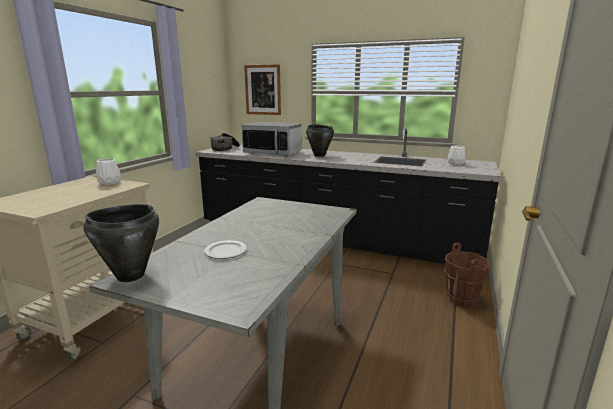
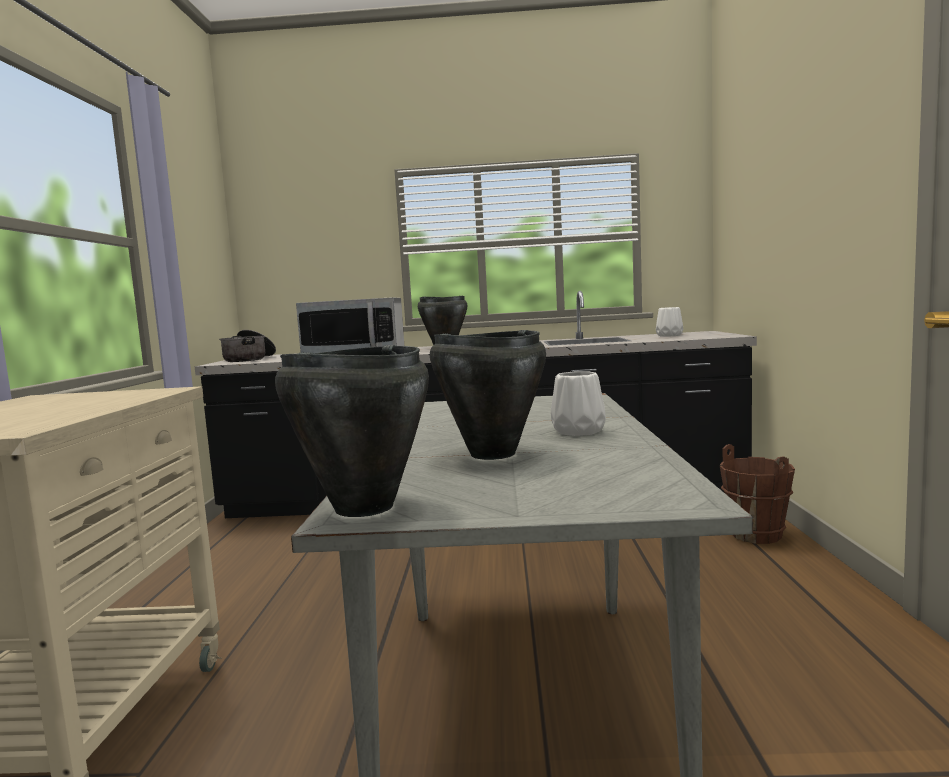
camera: 20 degrees left, 10 degrees down
white vase [96,159,121,185] -> white vase moved to [551,371,606,436]
plate [204,241,247,259] -> black cooking pot [430,330,546,460]
picture [244,64,281,115] -> none

